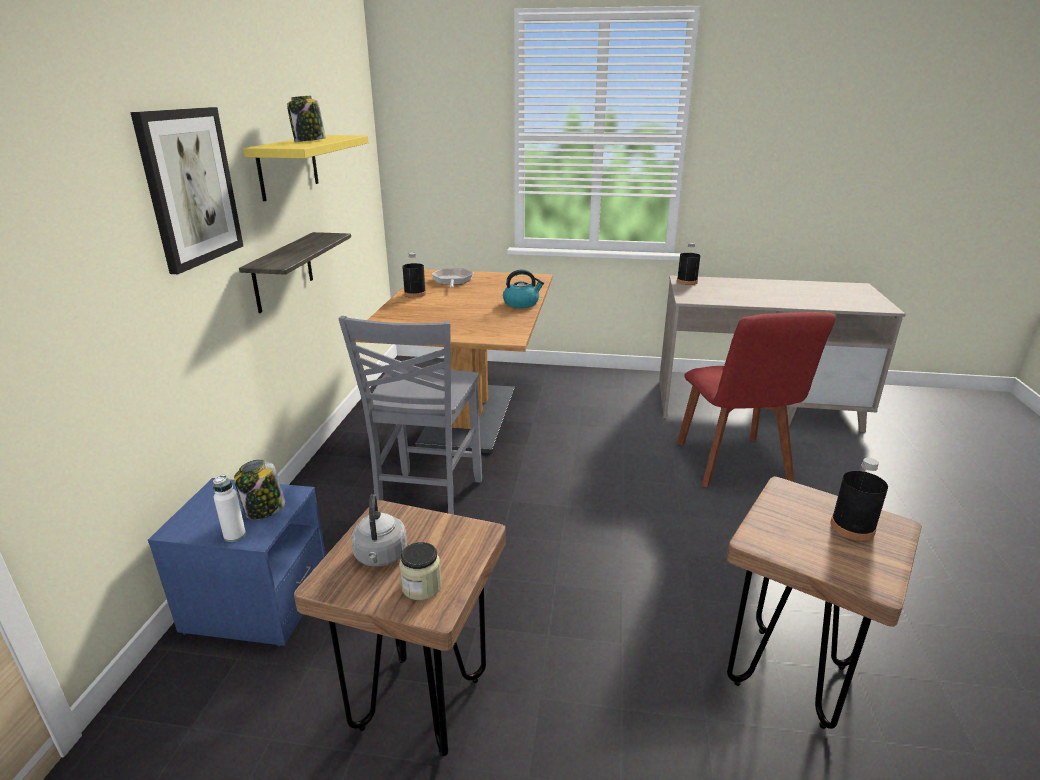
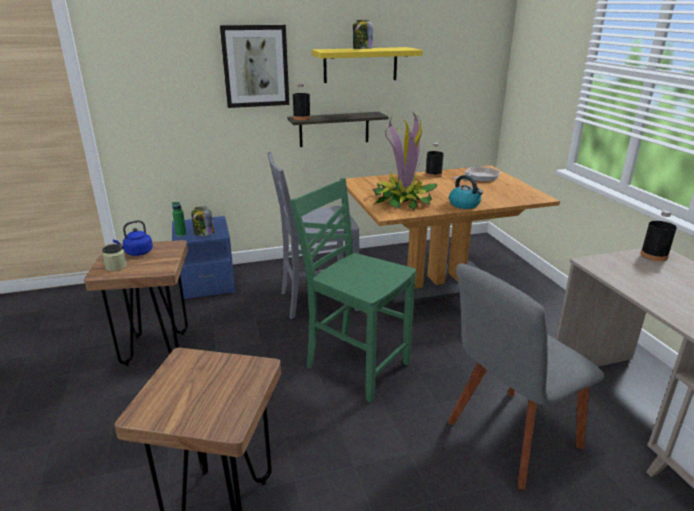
camera: 65 degrees right, 0 degrees up
white bottle [213,475,246,542] -> green bottle [172,202,186,237]
grey kettle [351,494,407,566] -> blue kettle [113,220,153,256]
red chair [677,312,836,488] -> grey chair [448,263,605,490]
black bottle [830,458,888,541] -> black bottle moved to [293,83,311,120]
none -> green chair [290,178,416,403]
none -> potted plant [373,113,437,210]

